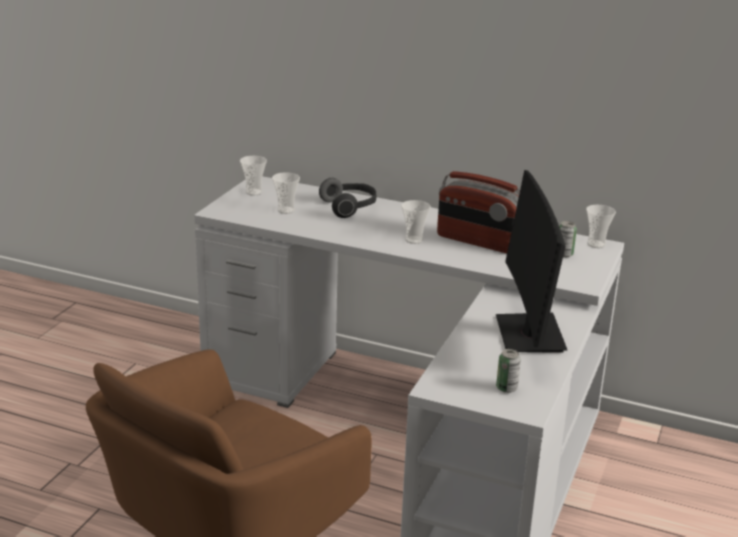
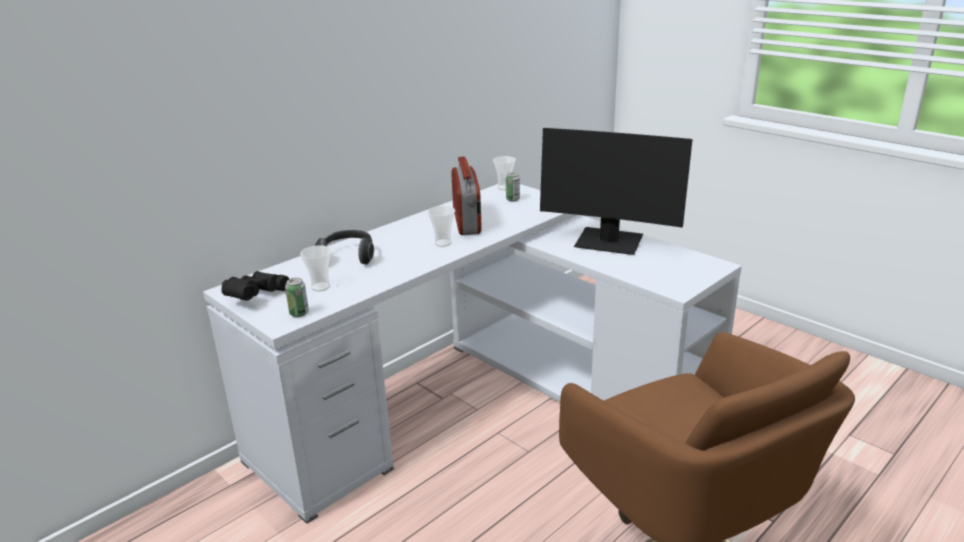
camera: 65 degrees left, 0 degrees up
cup [240,156,267,195] -> black binoculars [222,271,289,300]
radio [437,171,520,253] -> radio turned 60 degrees counterclockwise [451,156,481,235]
can [496,349,521,393] -> can moved to [285,278,309,317]

